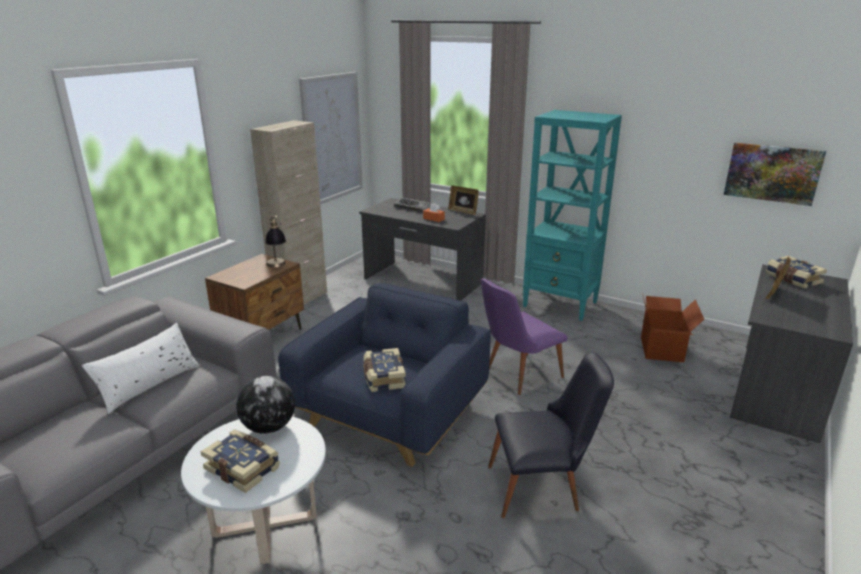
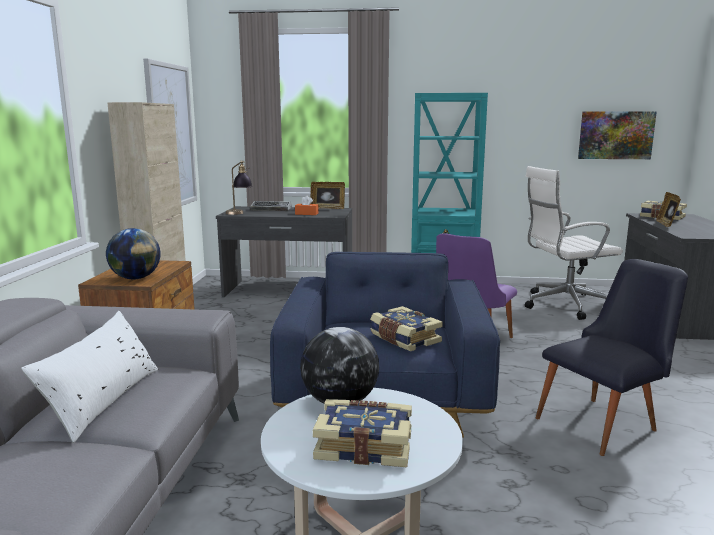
camera: 25 degrees left, 10 degrees down
table lamp [265,215,286,267] -> table lamp moved to [225,161,252,215]
cardboard box [641,293,704,363] -> white office chair [525,166,623,320]
none -> globe [106,228,161,279]

